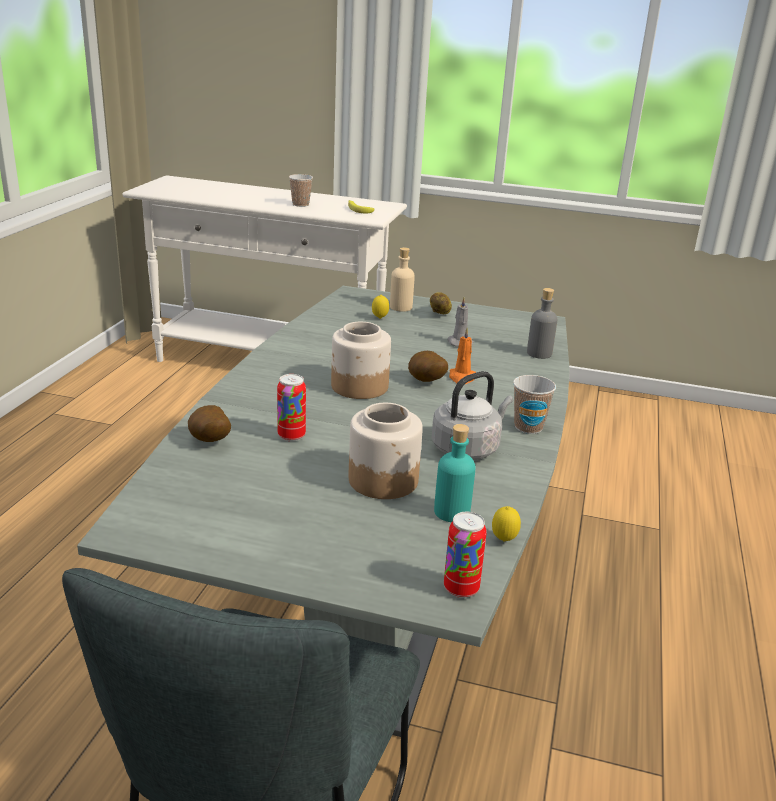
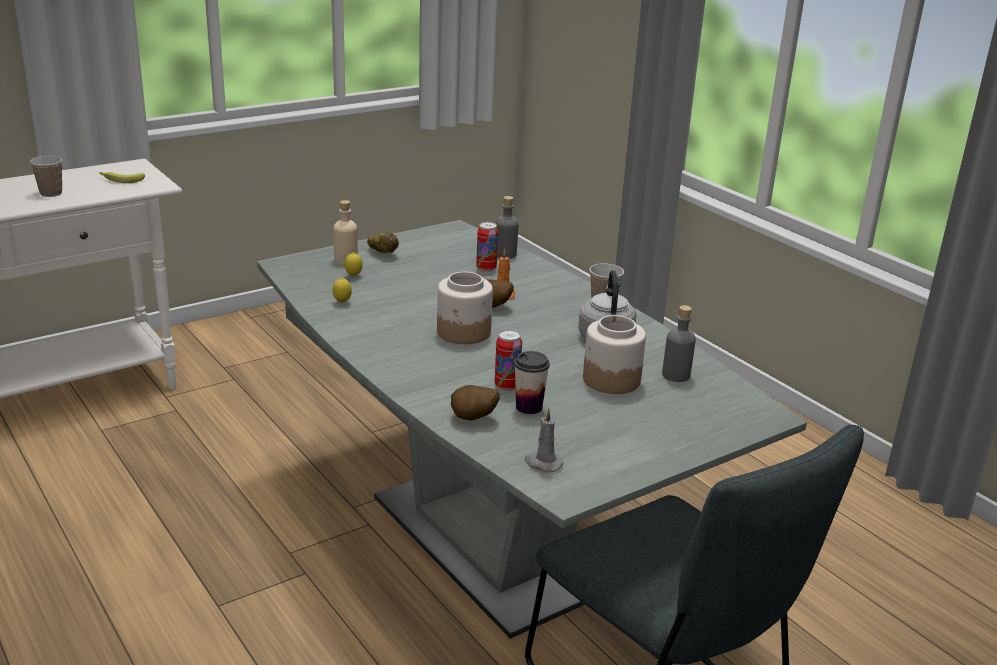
camera: 50 degrees left, 0 degrees up
turquoise bottle [434,424,476,522] -> grey bottle [662,305,696,382]
can [444,512,487,598] -> can moved to [476,222,498,272]
grey candle [447,296,474,347] -> grey candle moved to [525,408,563,472]
lemon [492,506,521,541] -> lemon moved to [333,278,352,303]
none -> cup [514,351,550,414]

